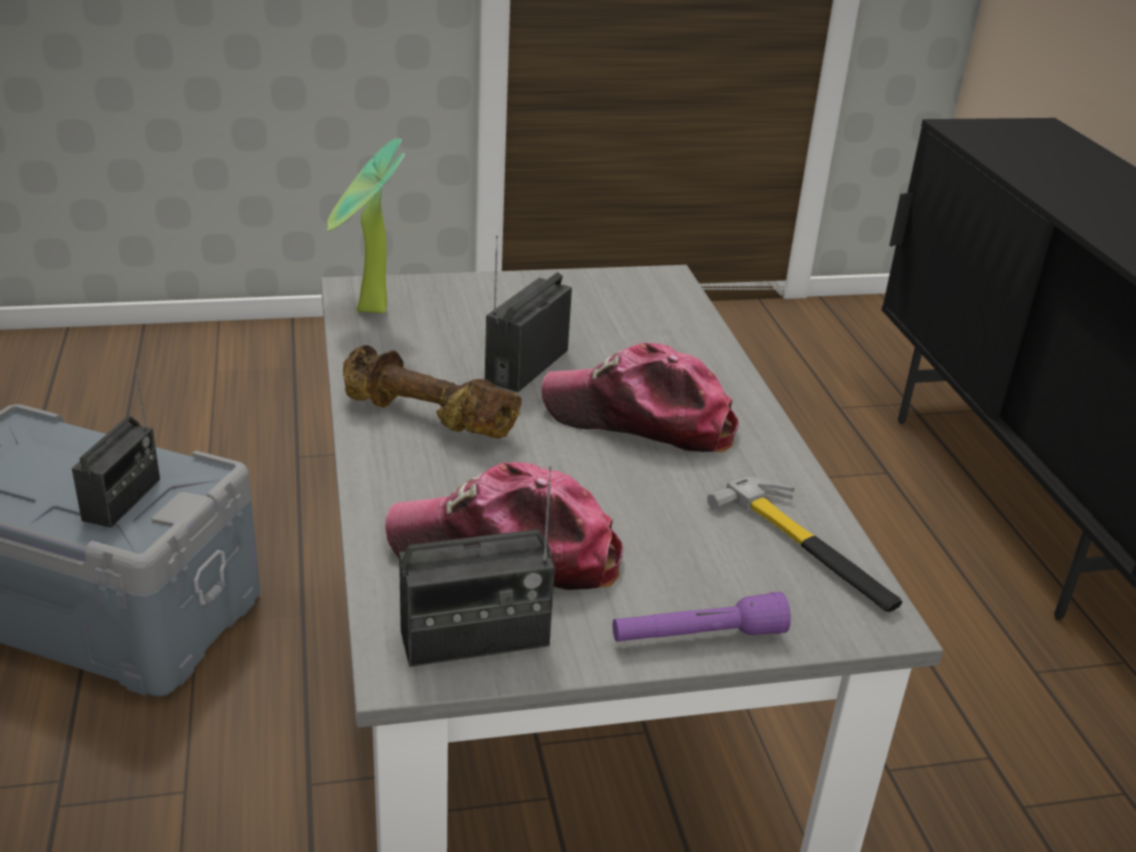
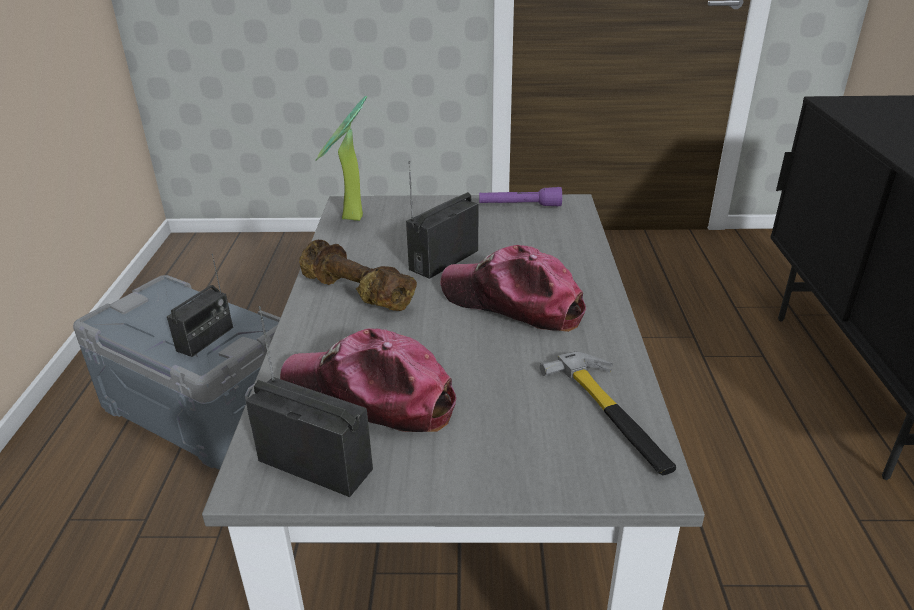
camera: 15 degrees right, 0 degrees up
radio [399,466,555,667] -> radio turned 150 degrees counterclockwise [246,306,373,497]
purple flashlight [613,592,791,642] -> purple flashlight moved to [479,187,562,207]

